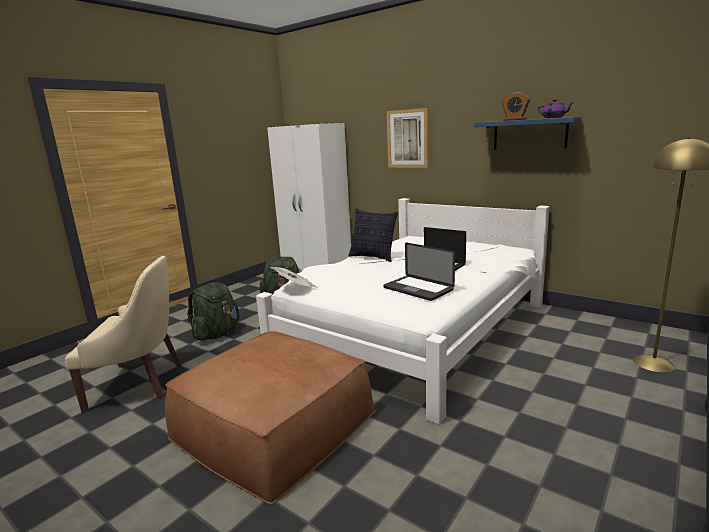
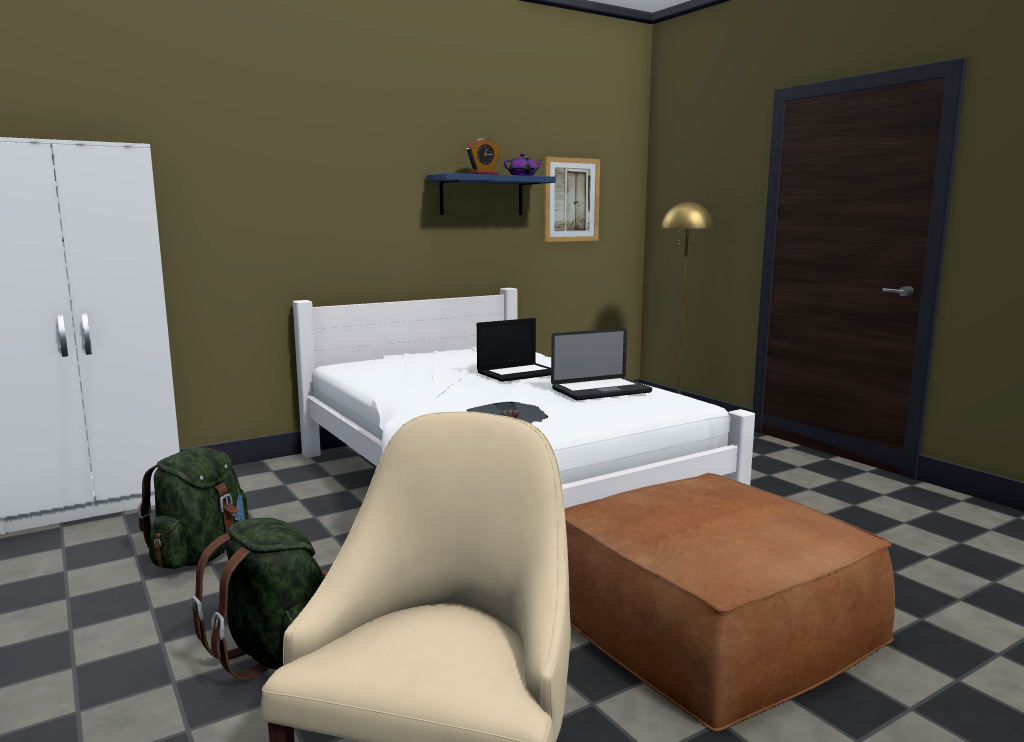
camera: 70 degrees left, 5 degrees down
pillow [349,208,398,262] -> none
picture [387,108,428,168] -> picture moved to [544,157,600,242]

